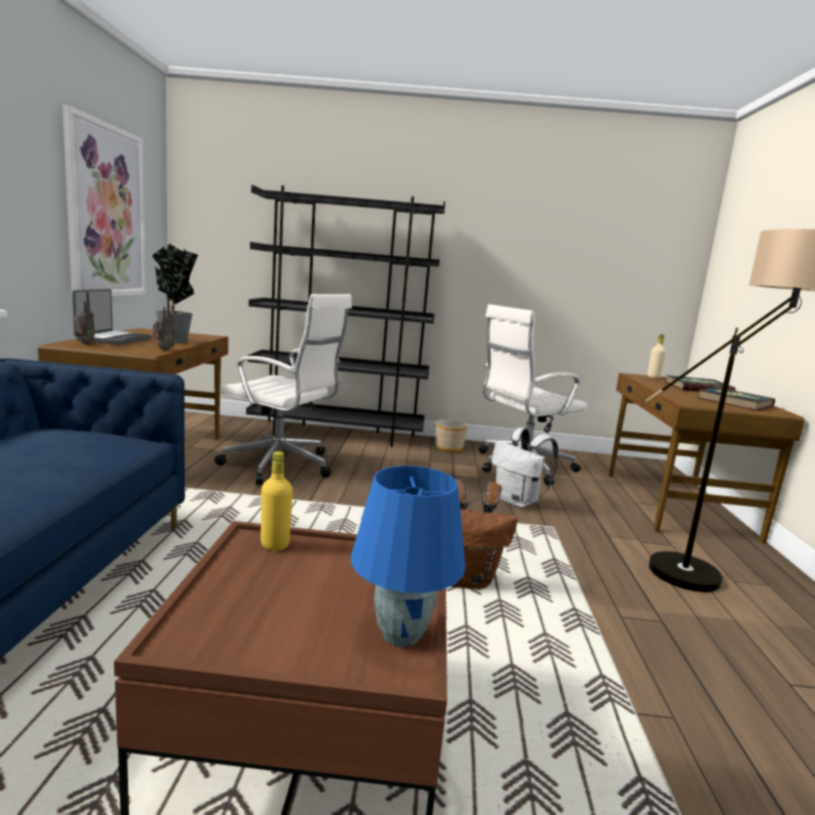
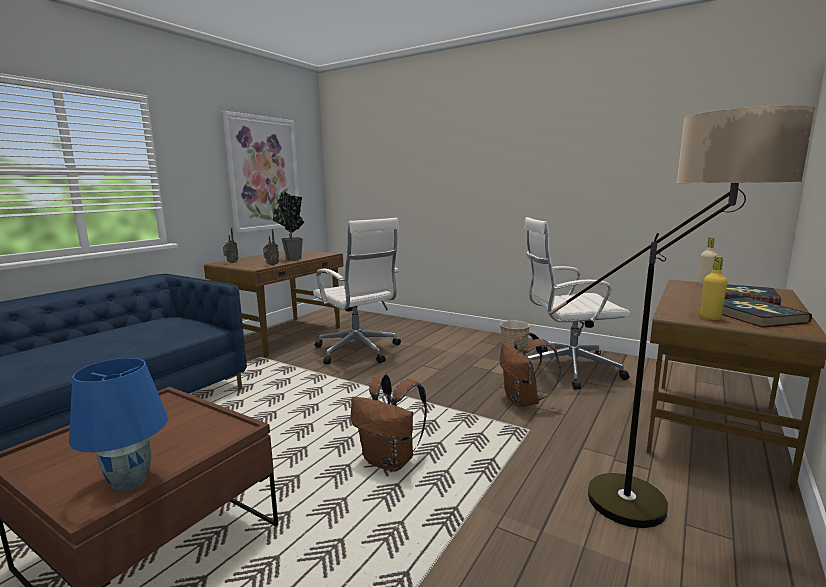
camera: 30 degrees right, 0 degrees up
laptop [72,289,151,345] -> none
black bookcase [246,185,445,447] -> none
yellow bottle [261,451,293,551] -> yellow bottle moved to [700,256,727,320]
white backpack [492,428,558,508] -> brown backpack [500,332,561,407]

